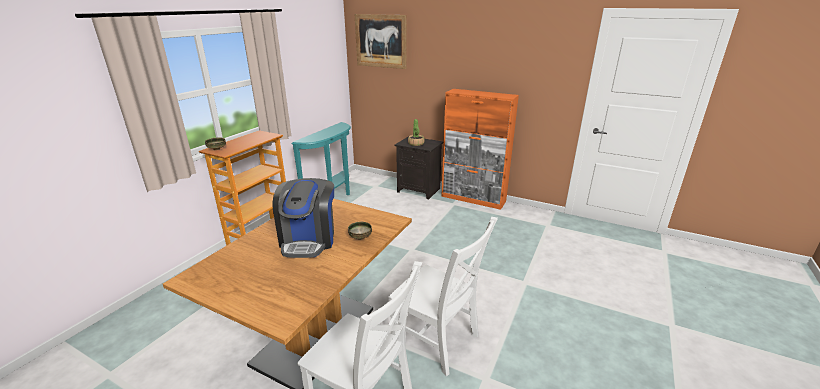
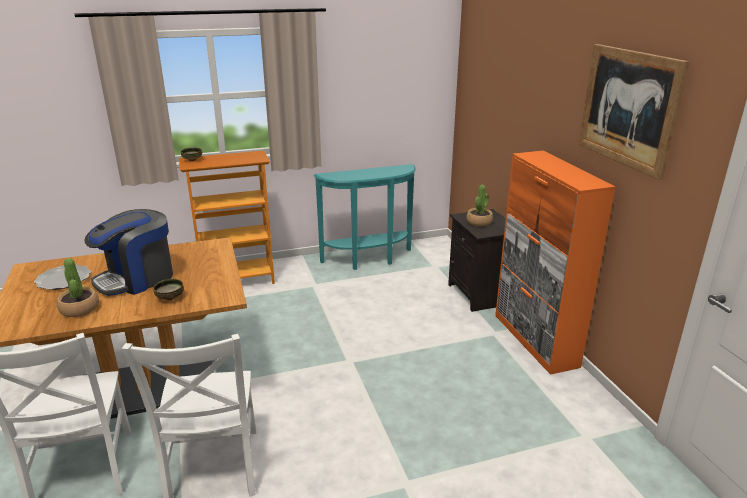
camera: 45 degrees right, 0 degrees up
picture [355,14,407,69] -> picture moved to [578,44,689,180]
none -> plate [34,264,91,290]
none -> potted plant [57,258,99,317]

